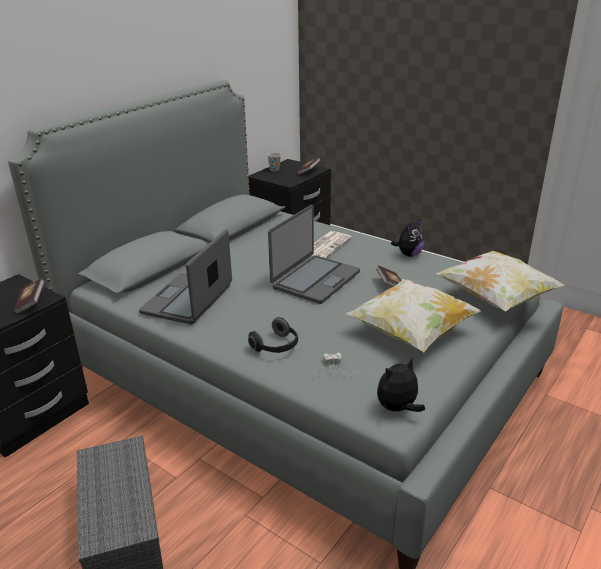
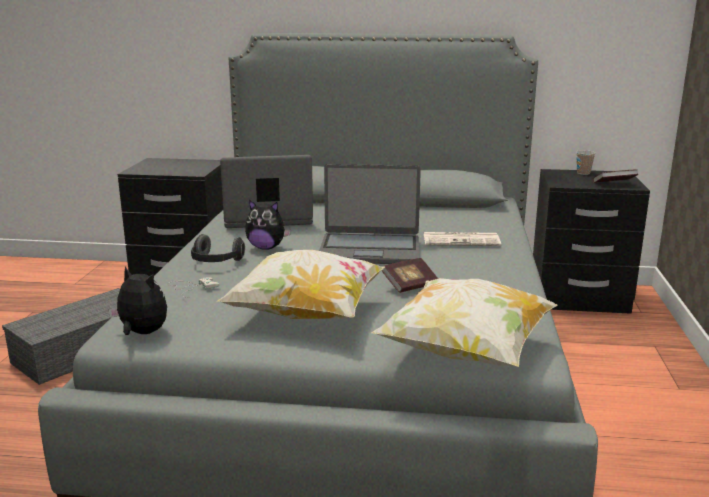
camera: 60 degrees right, 10 degrees down
book [14,278,45,314] -> none
plush toy [391,218,425,257] -> plush toy moved to [245,200,291,250]

